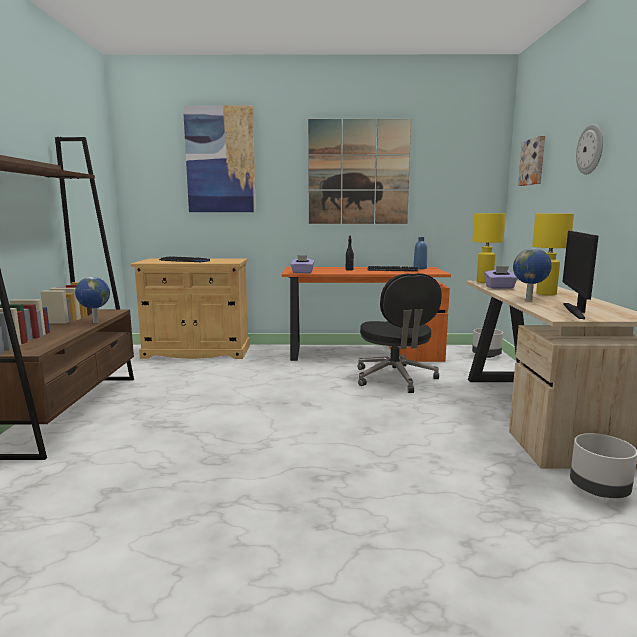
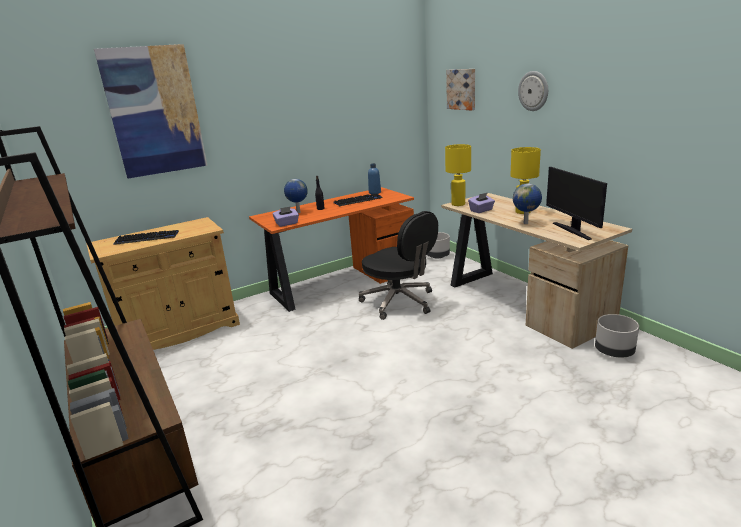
camera: 30 degrees left, 10 degrees up
globe [75,277,110,323] -> globe moved to [284,179,308,213]
picture [308,119,411,224] -> none

